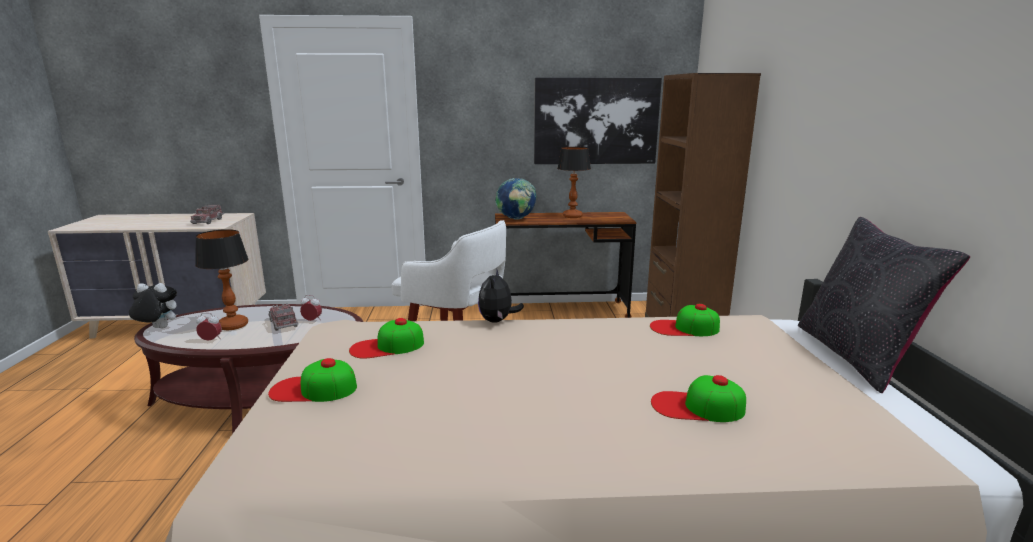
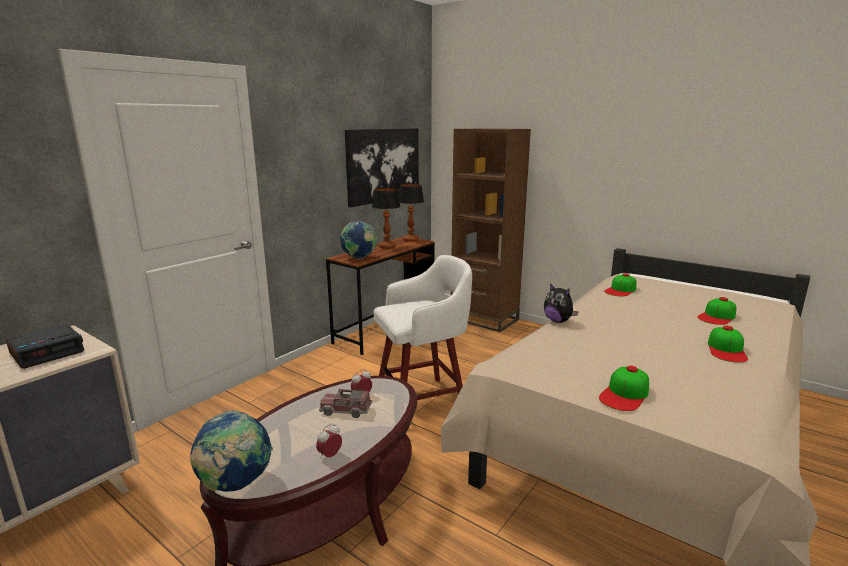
camera: 50 degrees left, 0 degrees up
plush toy [129,283,177,328] -> globe [190,410,273,492]
toy truck [190,204,224,224] -> alarm clock [6,324,84,369]
table lamp [195,229,249,330] -> table lamp moved to [398,184,424,242]
cap [349,318,424,359] -> cap moved to [708,326,748,363]
black pillow [798,217,970,393] -> none

